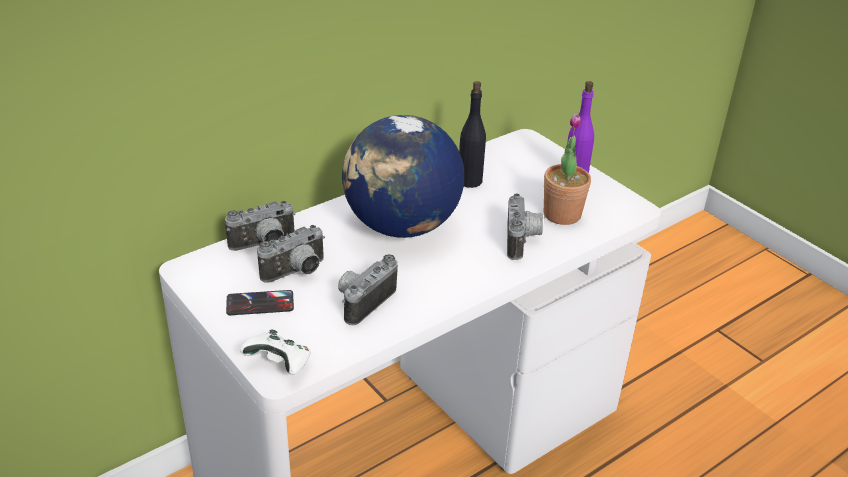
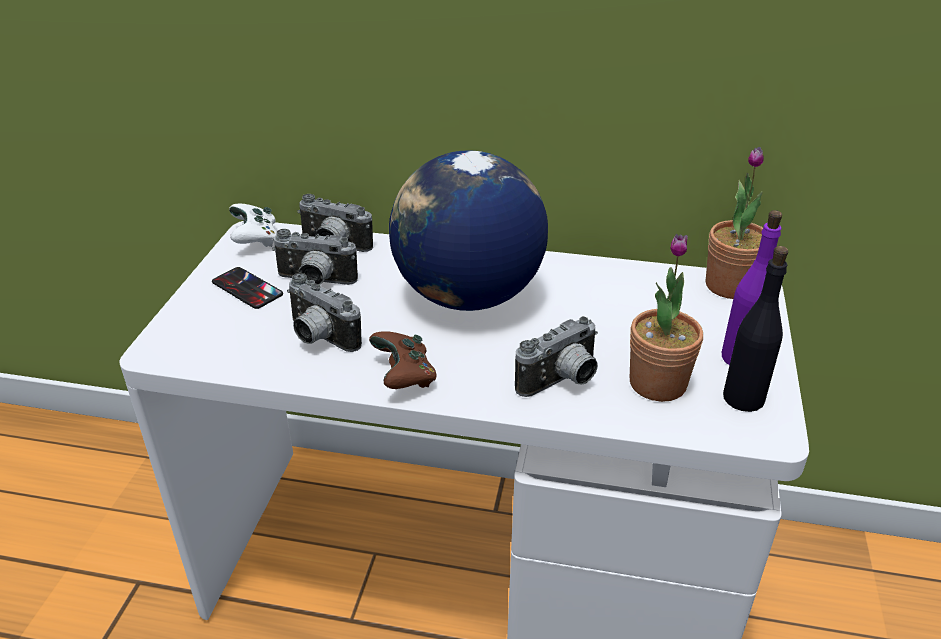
camera: 50 degrees right, 0 degrees up
white game controller [240,329,311,375] -> white game controller moved to [229,204,277,247]
camera [338,254,398,325] -> camera turned 135 degrees counterclockwise [287,273,362,352]
black bottle [459,81,486,188] -> black bottle moved to [723,246,788,412]
none -> brown game controller [369,331,437,389]
none -> potted plant [706,147,764,299]

